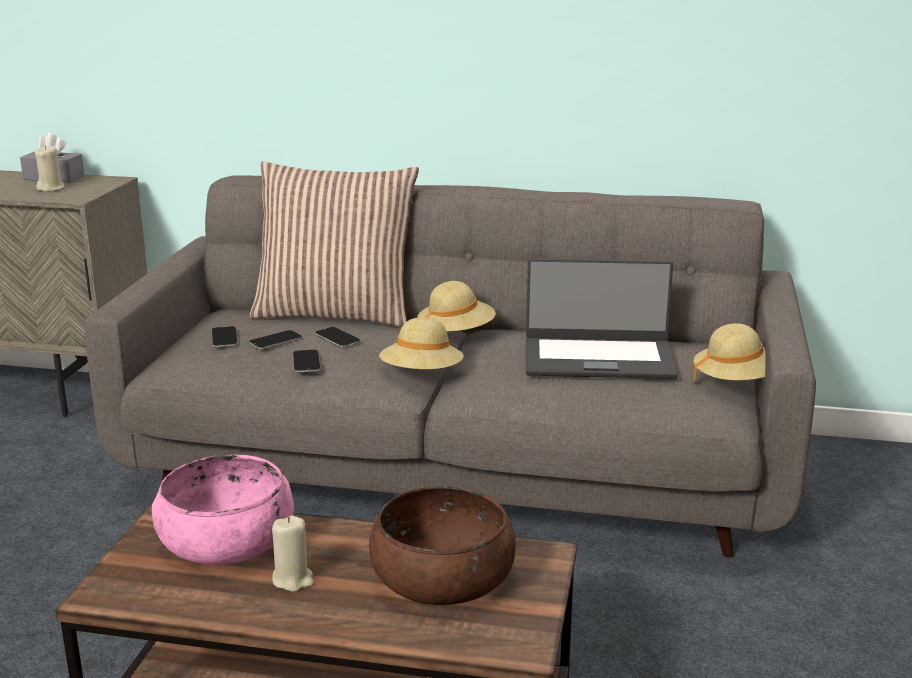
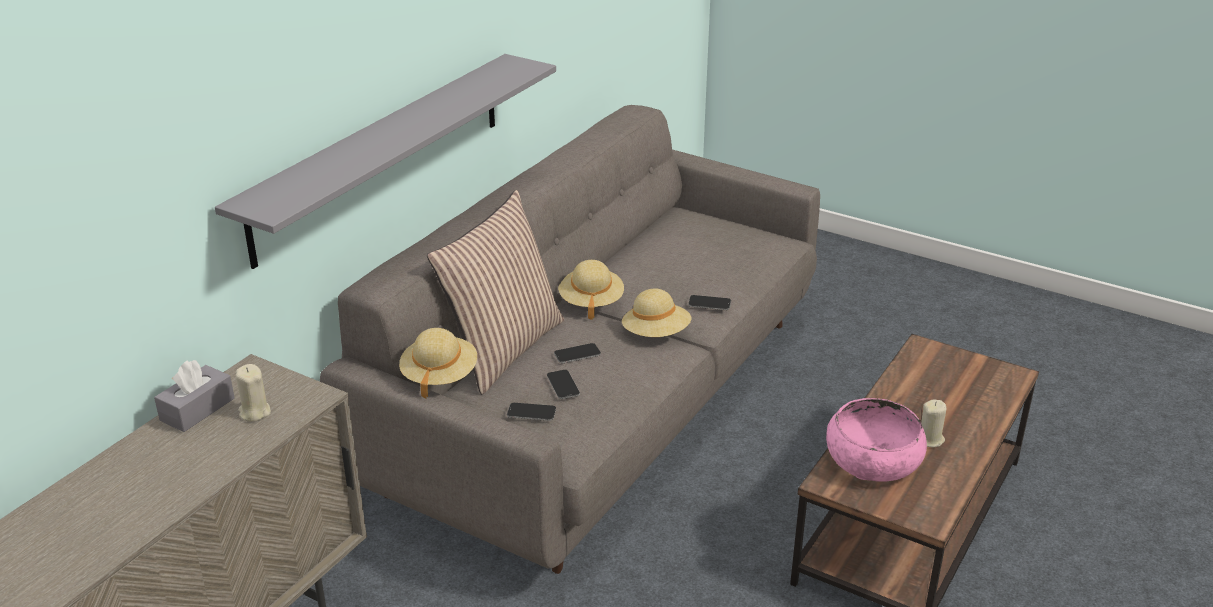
camera: 70 degrees left, 10 degrees up
phone [293,350,321,373] -> phone moved to [688,295,731,310]
brown bowl [369,486,516,605] -> none
laptop [526,258,678,379] -> none
beige hat [693,323,765,383] -> beige hat moved to [399,328,477,399]
none -> grey shelf [215,54,556,269]

